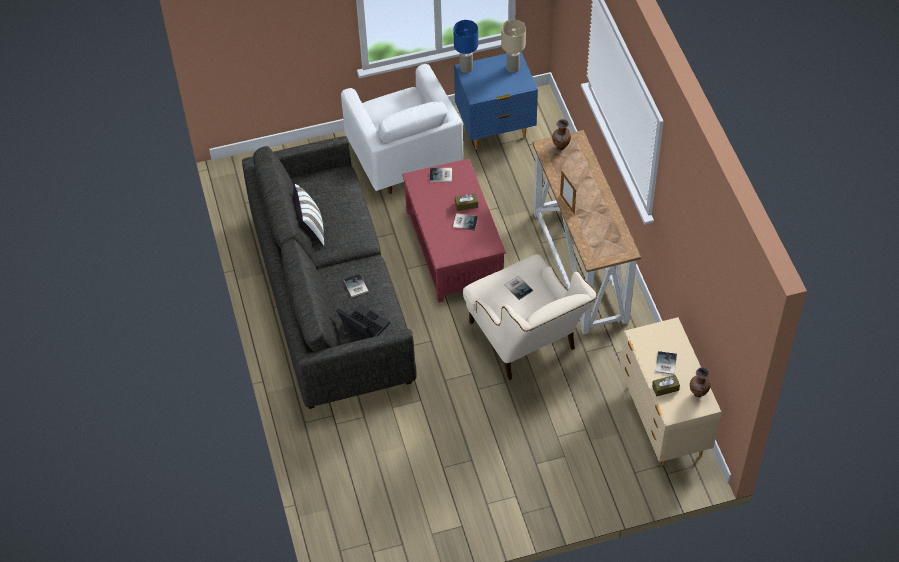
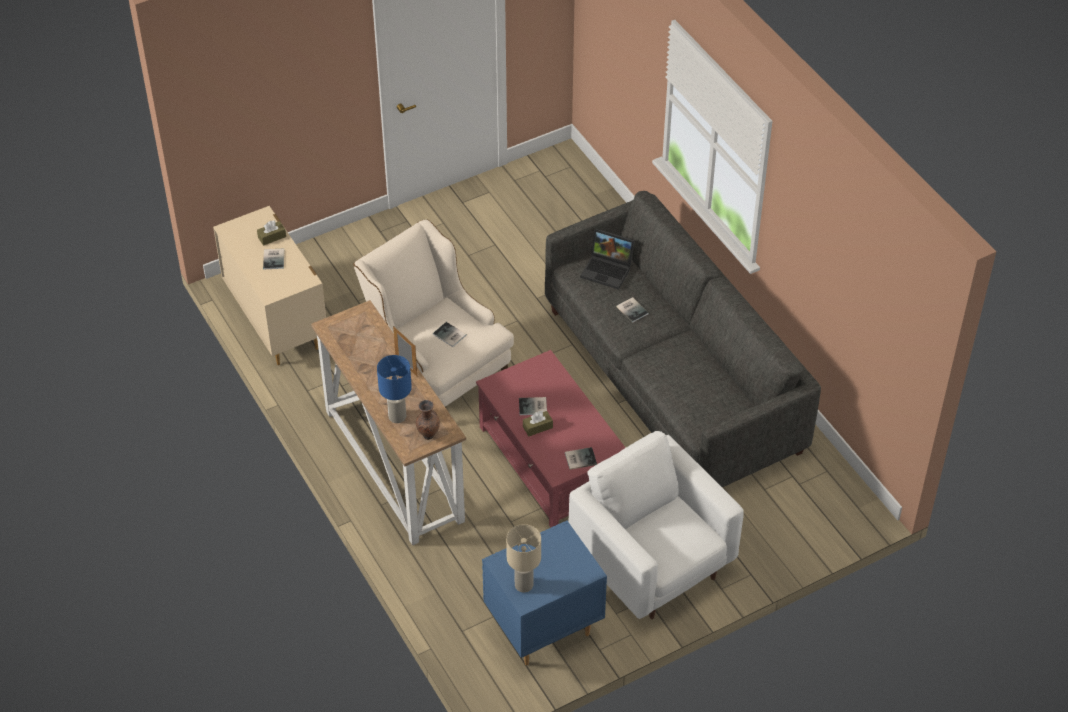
camera: 165 degrees right, 5 degrees down
white pillow [293,184,324,246] -> none
blue table lamp [453,20,478,73] -> blue table lamp moved to [377,355,412,423]
brown vase [690,367,711,397] -> none

